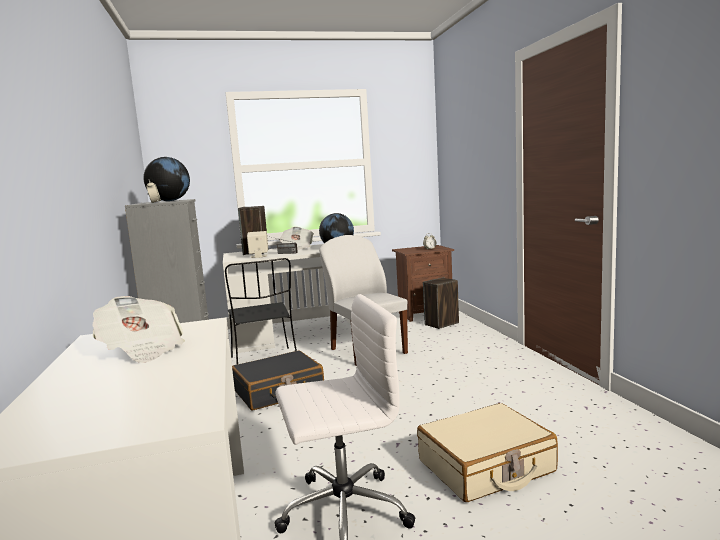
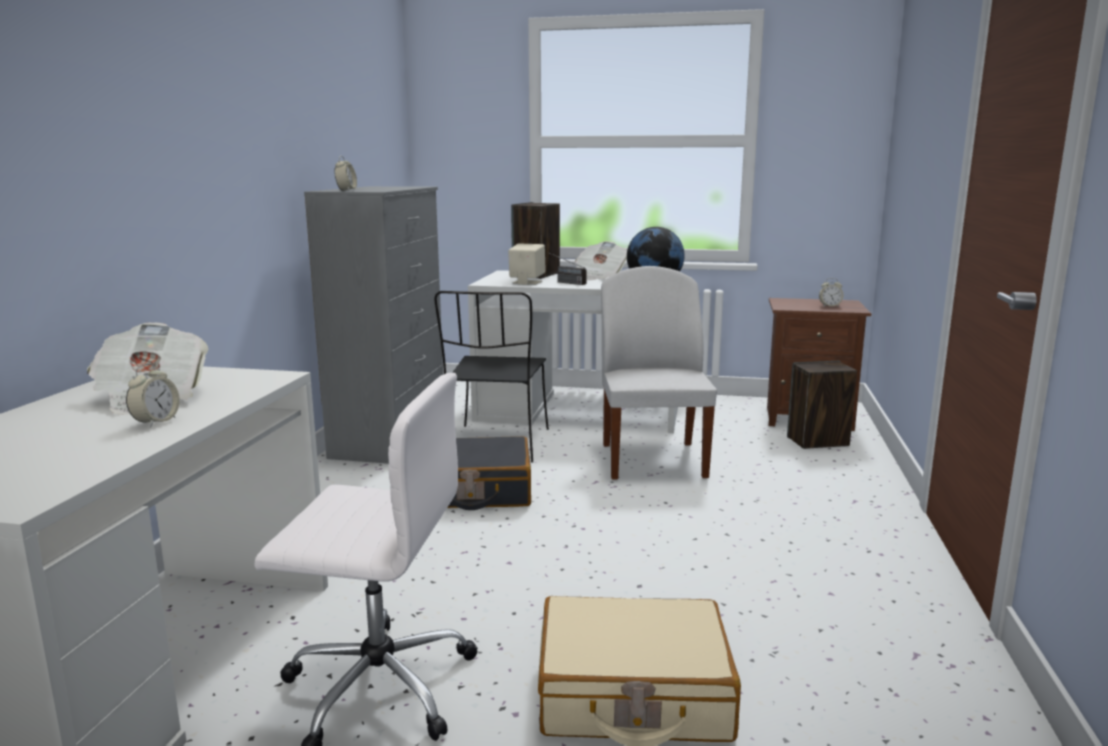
camera: 25 degrees right, 5 degrees up
globe [143,157,190,201] -> none
none -> alarm clock [126,364,180,428]

